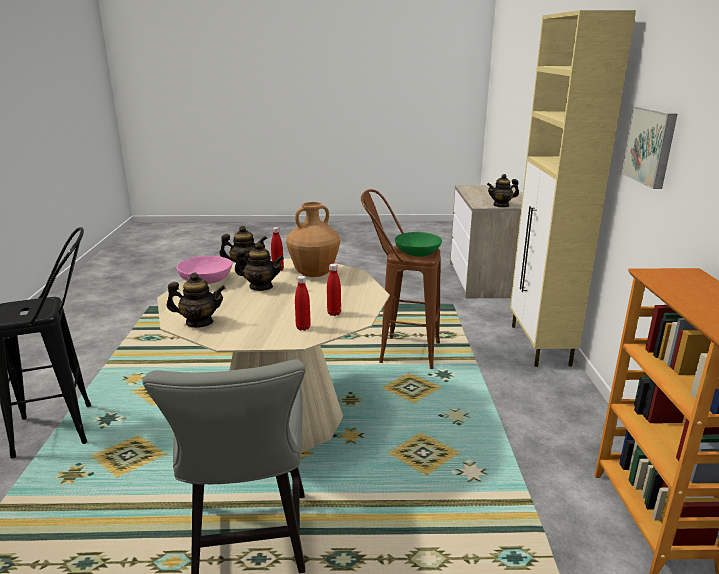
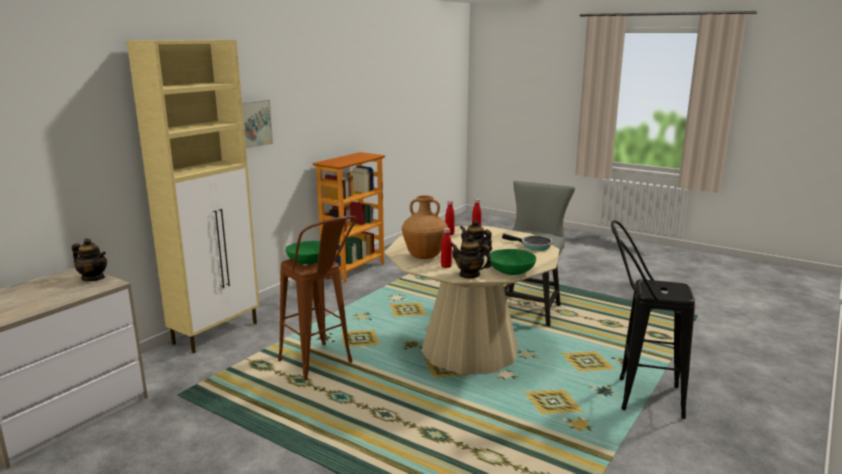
camera: 145 degrees left, 5 degrees down
teapot [167,272,226,328] -> frying pan [502,234,553,251]
pink bowl [177,256,232,284] -> green bowl [490,249,536,275]

